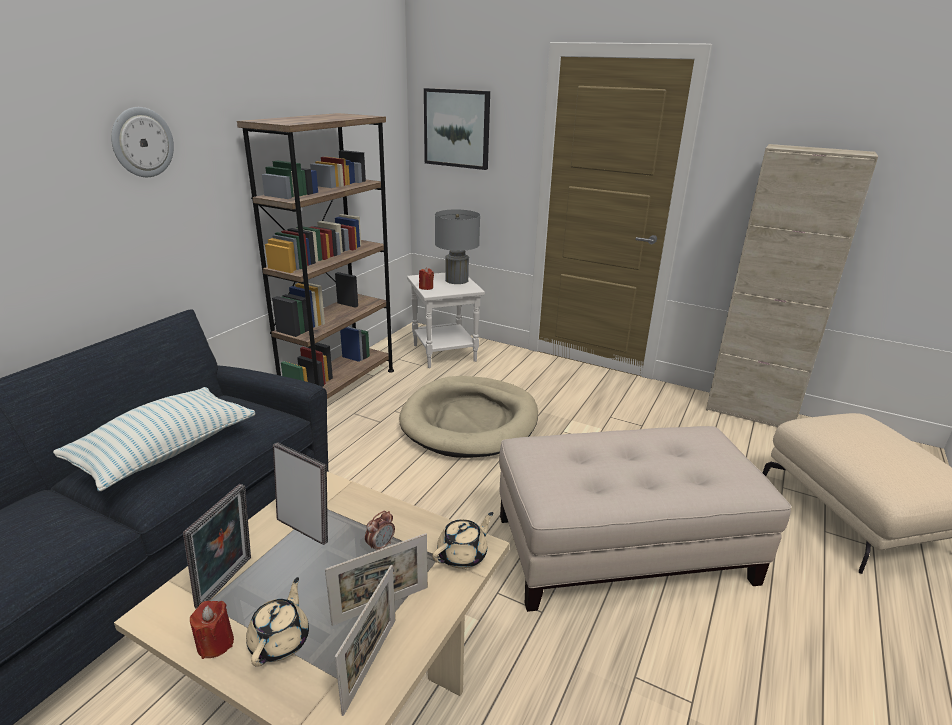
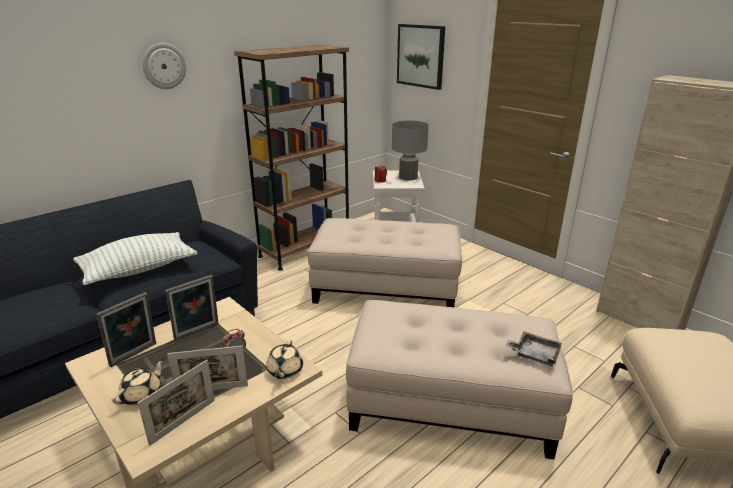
camera: 20 degrees right, 0 degrees up
red candle [190,600,234,659] -> none
picture frame [273,442,328,545] -> picture frame turned 90 degrees clockwise [165,275,219,341]
beige dog bed [399,376,538,458] -> beige ottoman [308,218,462,307]
beige teapot [432,512,494,569] -> beige teapot turned 120 degrees clockwise [266,339,303,379]
none -> grey tray [505,332,562,366]

